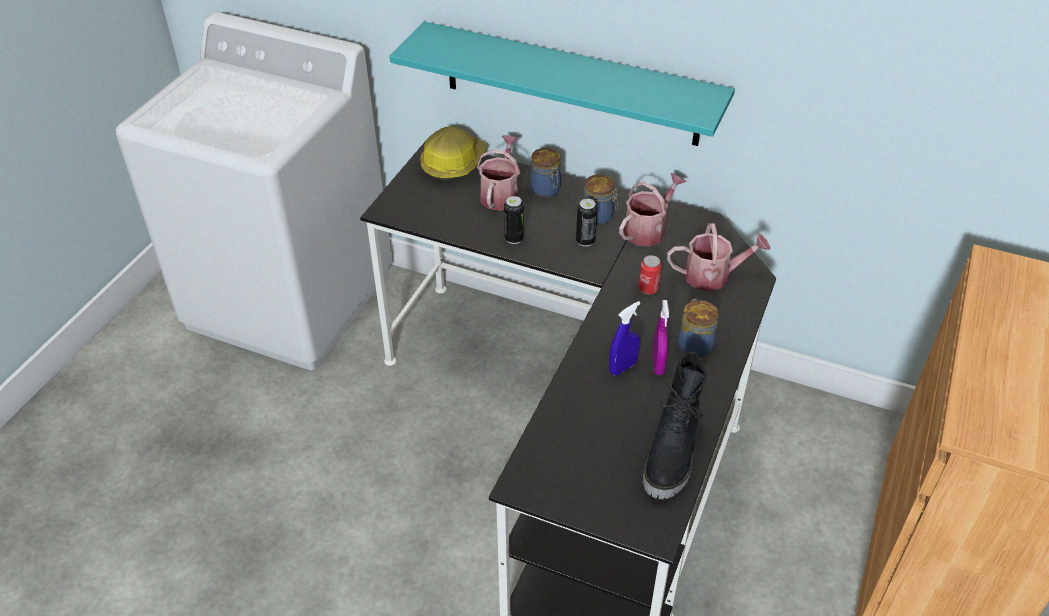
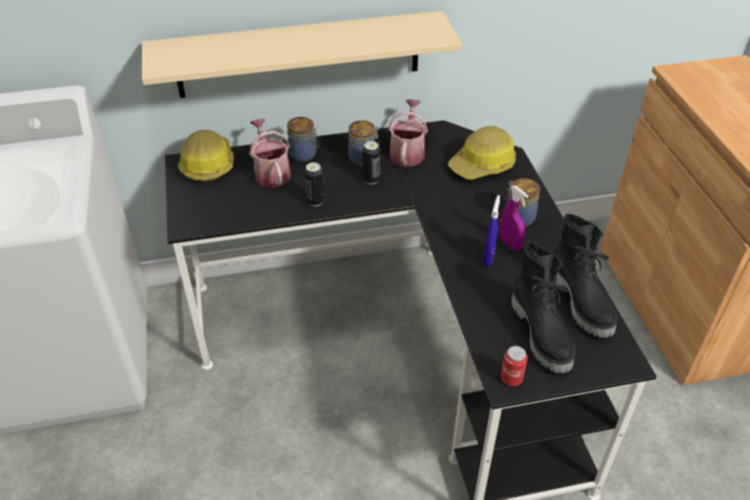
camera: 35 degrees left, 0 degrees up
turquoise shelf [389,21,735,146] -> beige shelf [142,11,462,98]
can [639,255,662,294] -> can moved to [501,346,528,386]
watering can [667,223,770,291] -> hard hat [448,126,516,180]
none -> black boot [511,242,575,373]

